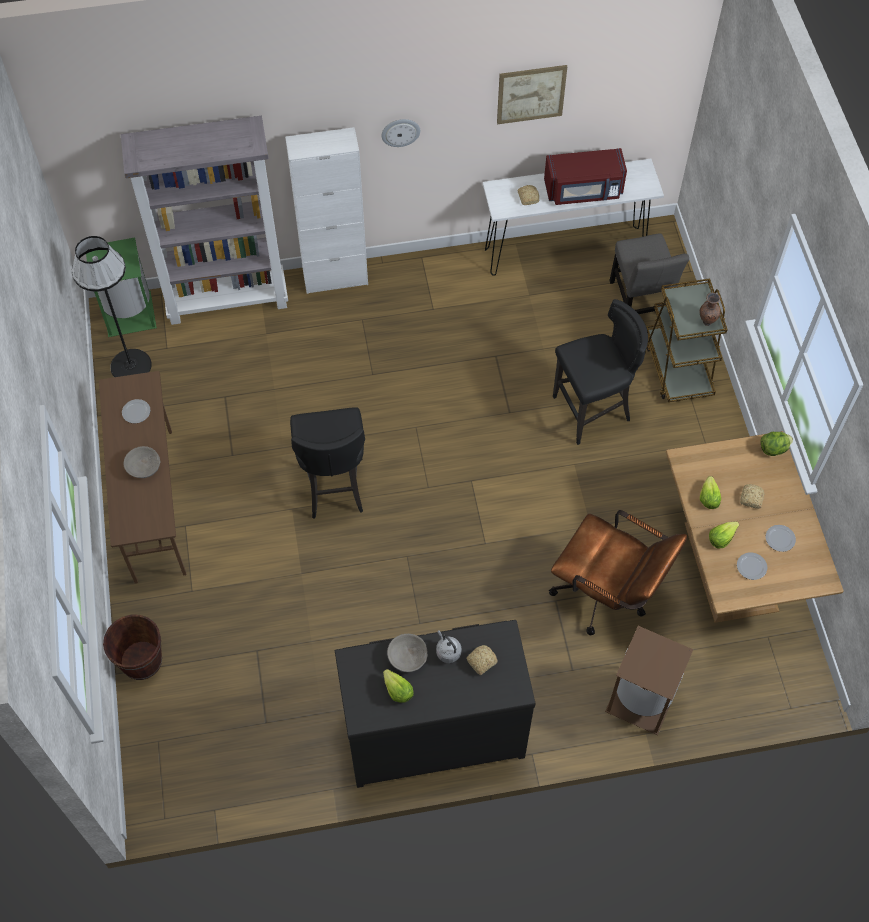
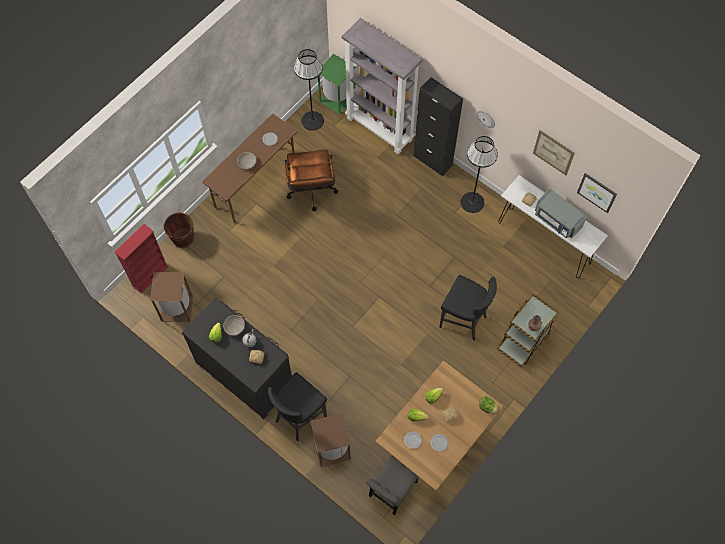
camera: 50 degrees right, 5 degrees up
white cabinet [285,127,368,294] -> black cabinet [414,77,463,176]
black stool [290,407,365,519] -> black stool moved to [268,372,327,441]
red microwave [544,148,627,205] -> grey microwave [535,188,587,239]
brown office chair [549,510,687,635] -> brown office chair moved to [285,149,338,211]
grey chair [609,233,689,314] -> grey chair moved to [366,456,418,515]
none -> red bookcase [114,224,168,293]
none -> brown trash can [150,272,193,322]
none -> black floor lamp [461,136,498,213]
none -> picture [577,173,617,213]

